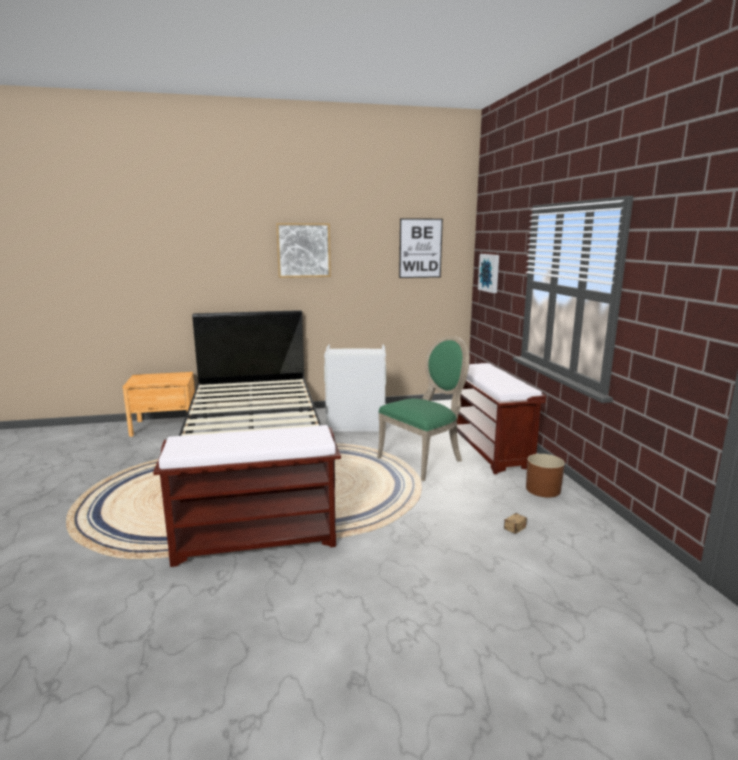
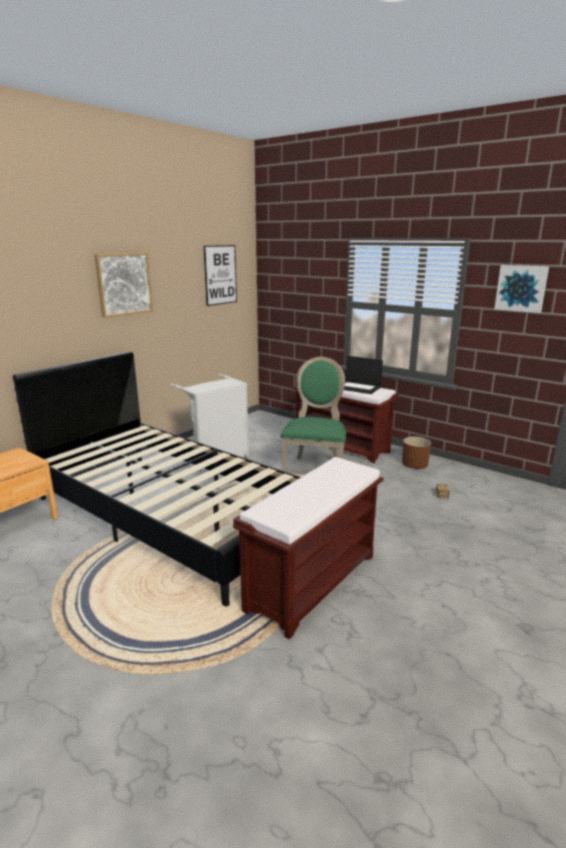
camera: 40 degrees left, 5 degrees up
picture [478,254,499,293] -> picture moved to [494,265,549,313]
none -> laptop [344,356,383,394]

